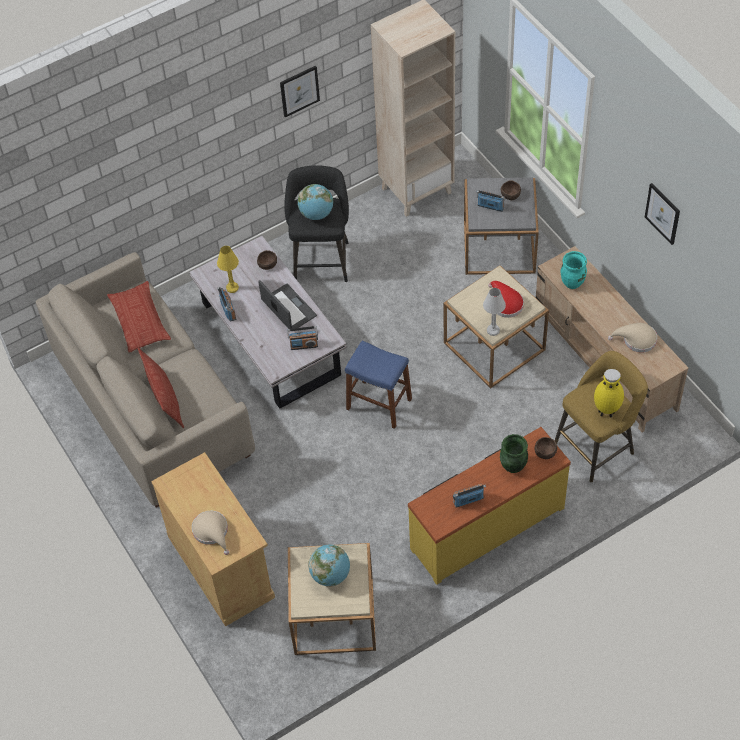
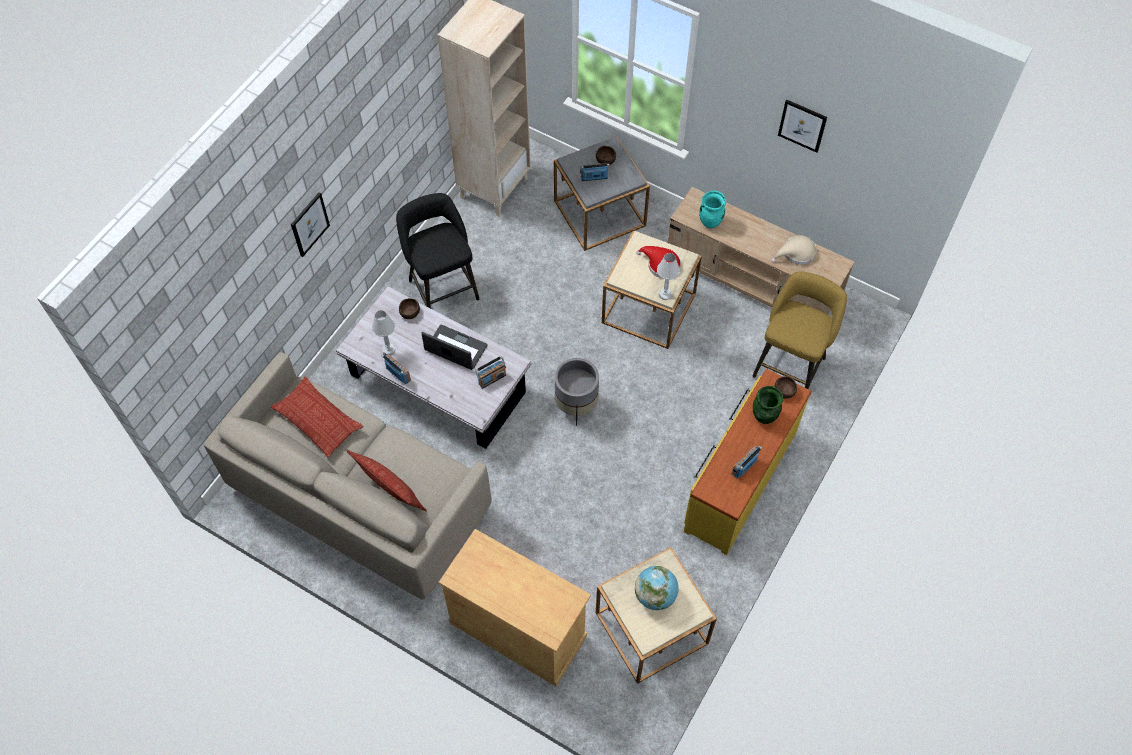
camera: 30 degrees left, 5 degrees up
beige hat [192,510,229,555] -> none
yellow table lamp [217,246,239,293] -> white table lamp [372,310,396,355]
picture [280,66,320,117] -> picture moved to [291,192,330,257]
globe [297,184,334,220] -> none
blue stool [345,340,412,429] -> grey planter [555,358,599,426]
yellow vase [594,369,624,417] -> none

